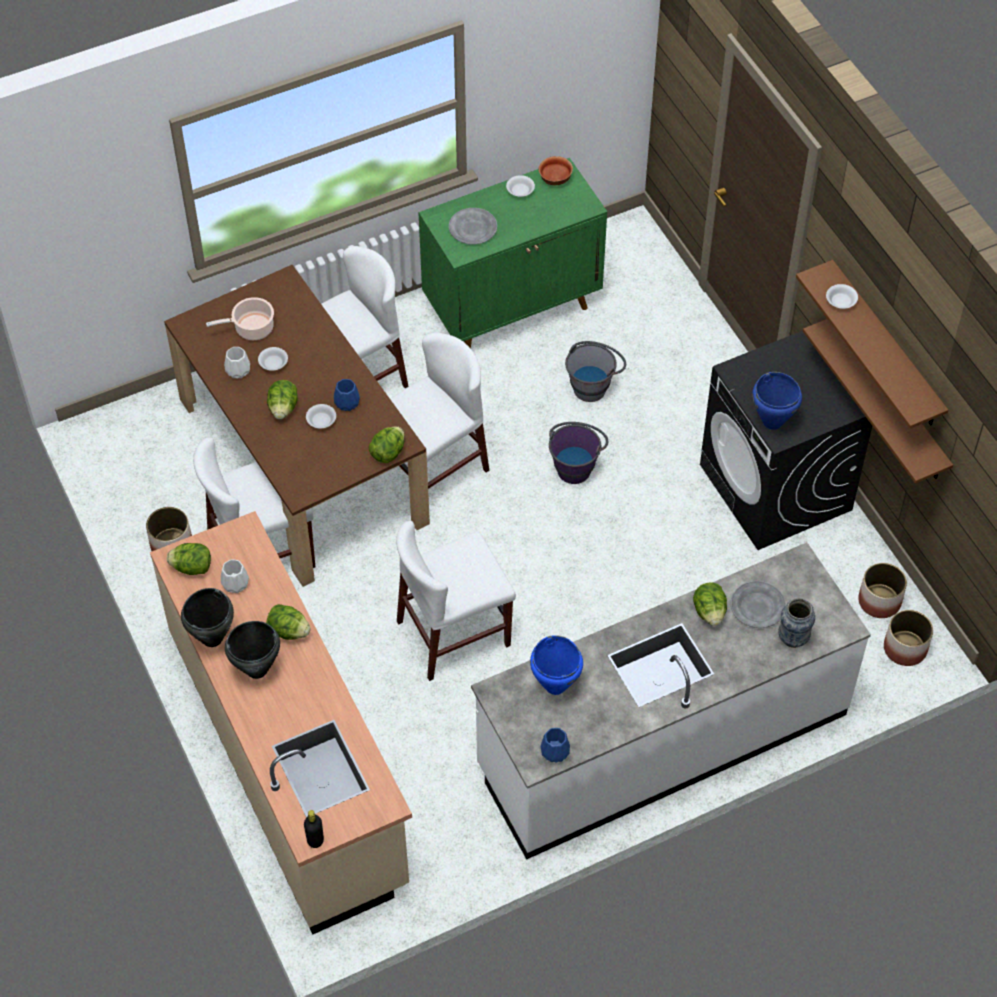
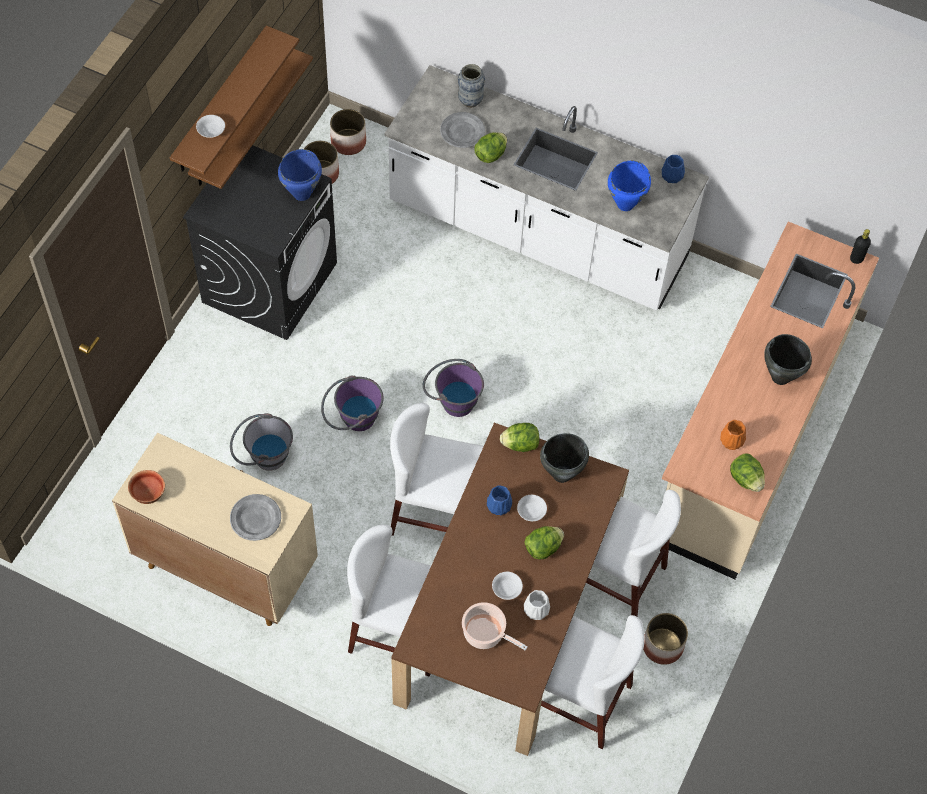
camera: 130 degrees left, 5 degrees up
black cooking pot [181,588,234,647] -> black cooking pot moved to [540,433,589,483]
white vase [221,559,249,593] -> orange vase [720,420,746,450]
lettuce [266,604,311,640] -> none
white chair [396,521,516,681] -> white chair moved to [541,615,645,749]
green cabinet [419,158,607,348] -> beige cabinet [112,433,318,626]
white bowl [506,175,535,197] -> none
none -> purple bucket [423,359,484,417]

